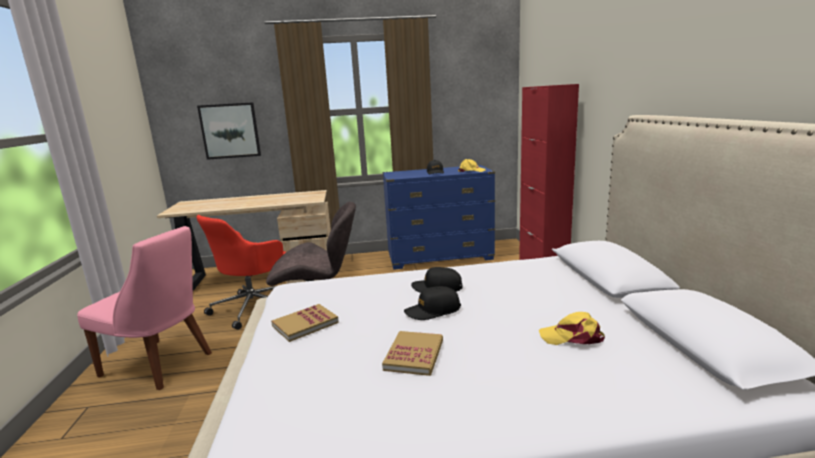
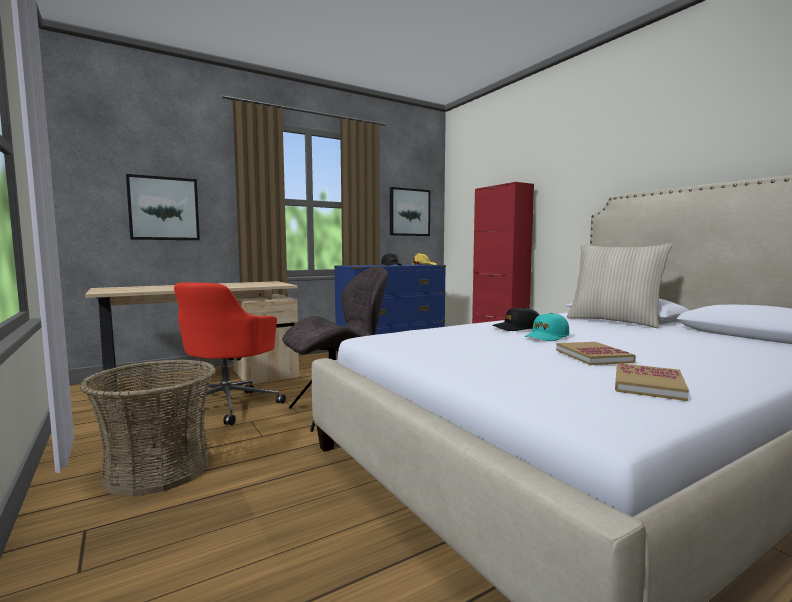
camera: 25 degrees left, 10 degrees down
pink chair [77,226,212,390] -> basket [79,360,216,496]
book [271,304,339,342] -> book moved to [615,363,689,401]
black cap [404,286,461,320] -> turquoise cap [525,313,570,341]
yellow cap [539,312,605,345] -> none
none -> picture [390,187,430,236]
none -> beige pillow [567,244,672,328]

